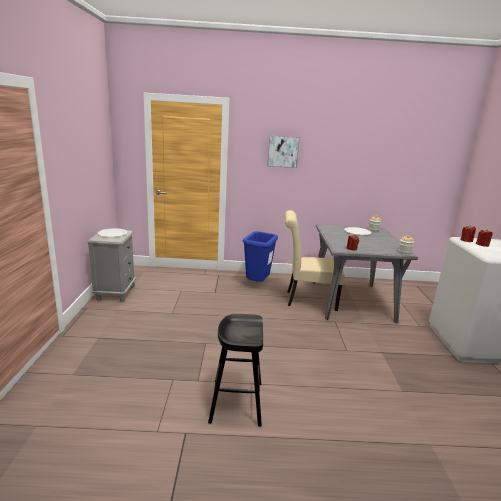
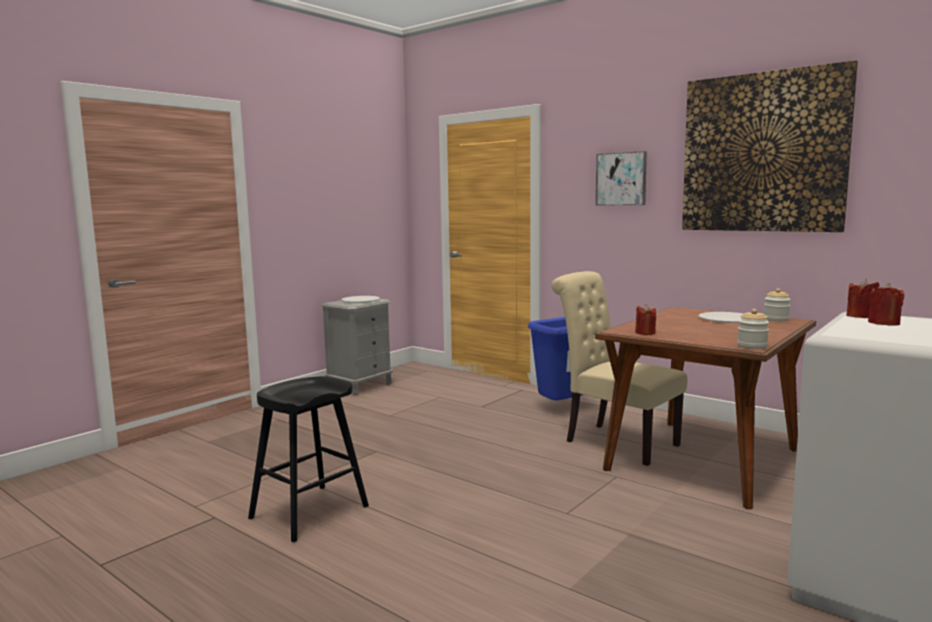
camera: 40 degrees right, 10 degrees down
grey dining table [312,225,418,323] -> brown dining table [595,307,816,509]
none -> picture [682,60,858,232]

